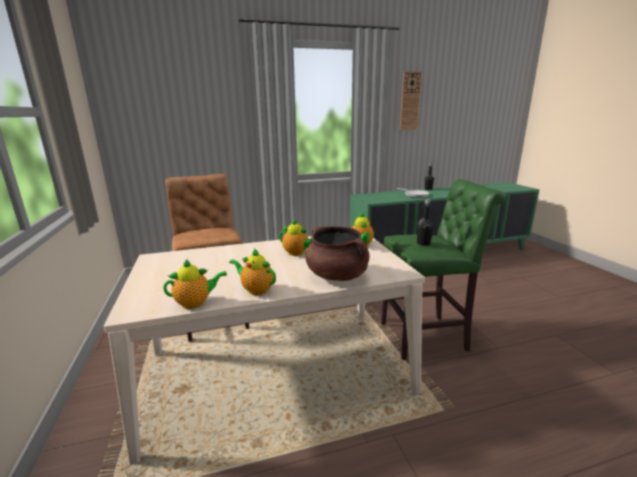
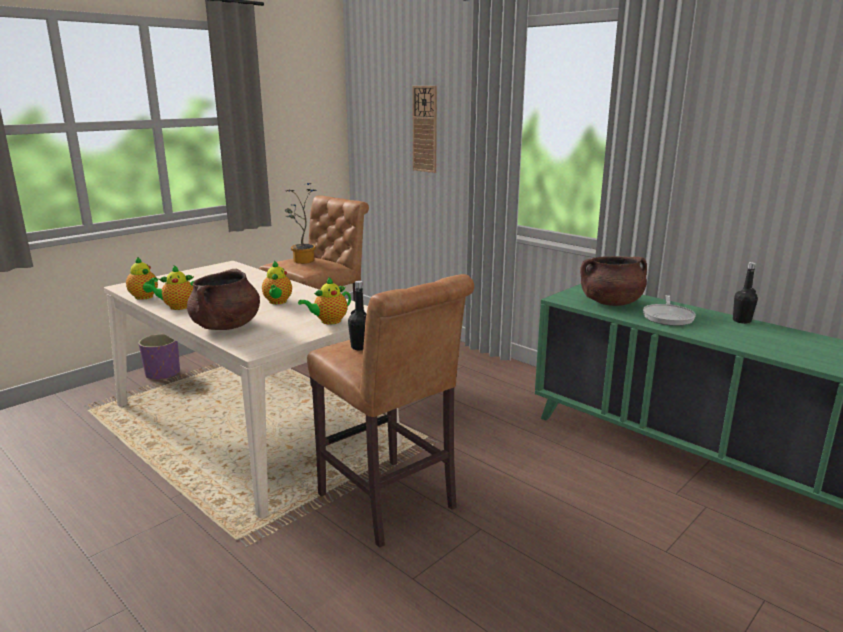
camera: 60 degrees right, 0 degrees up
teapot [229,248,276,295] -> teapot turned 105 degrees counterclockwise [143,265,194,310]
green stool [381,179,506,360] -> brown stool [307,274,474,548]
wall clock [400,71,423,130] -> wall clock moved to [412,86,437,173]
none -> purple planter [139,334,180,380]
none -> potted plant [284,183,316,264]
none -> brown cooking pot [580,256,647,306]

